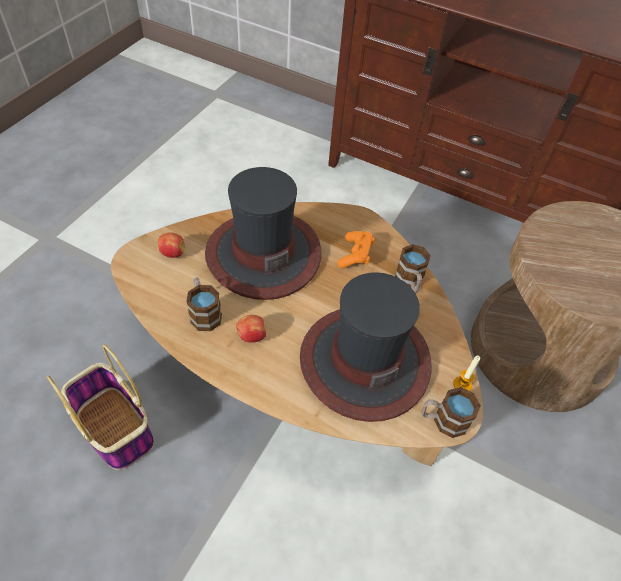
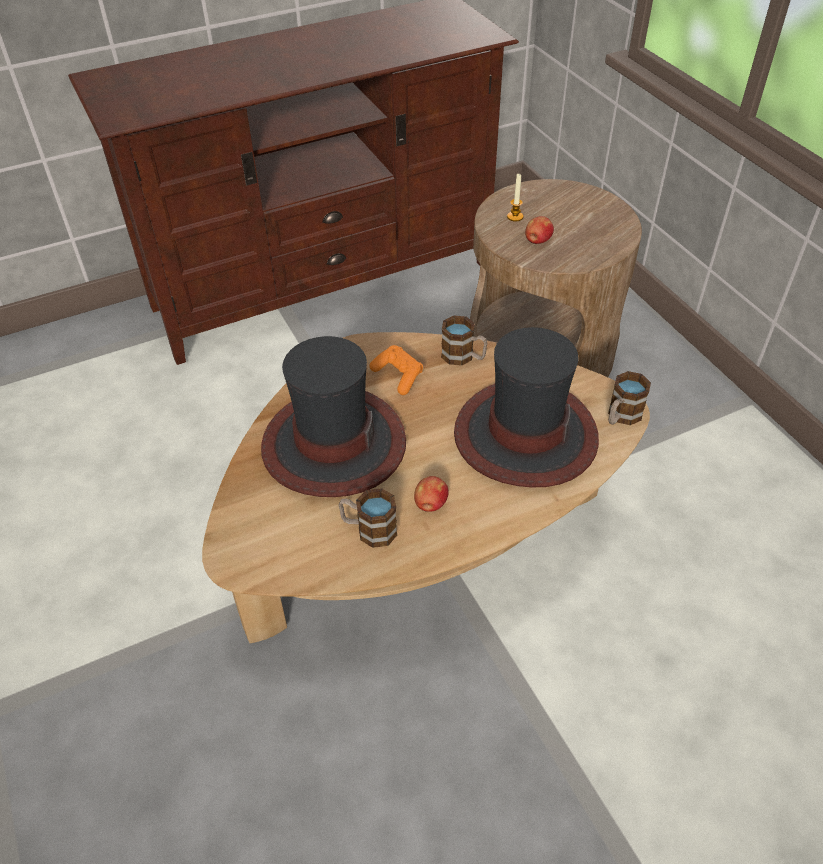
camera: 50 degrees left, 5 degrees down
basket [47,345,154,470] -> none
apple [158,232,185,258] -> apple moved to [525,216,554,244]
candle [453,355,480,391] -> candle moved to [507,174,523,221]

